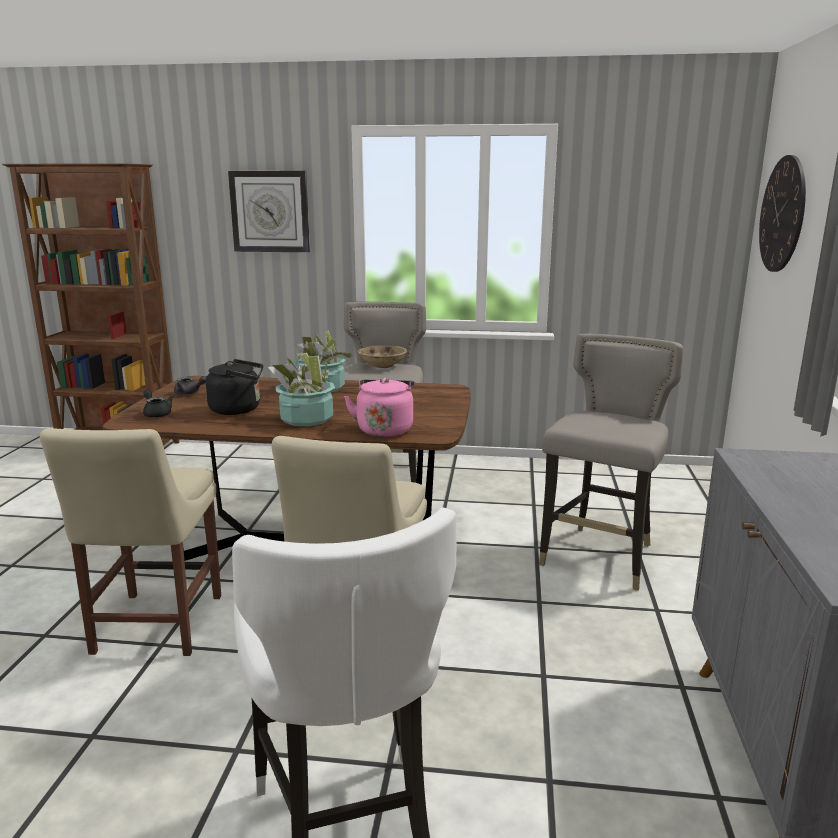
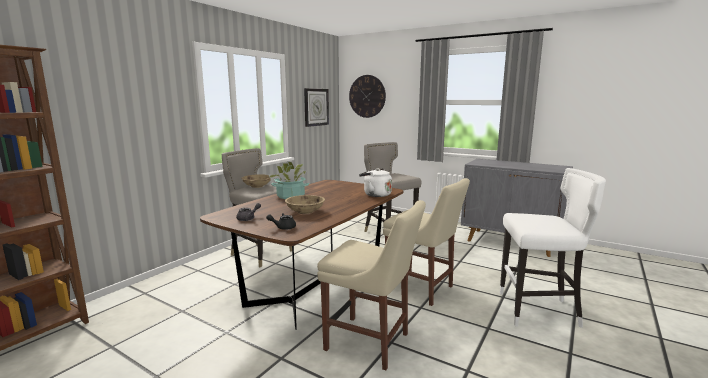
camera: 65 degrees left, 5 degrees down
black kettle [205,359,263,415] -> beige bowl [285,195,325,214]
wall clock [228,171,310,252] -> wall clock moved to [304,88,329,127]
potted plant [268,353,335,426] -> none
pink kettle [344,378,414,437] -> white kettle [359,168,392,197]

